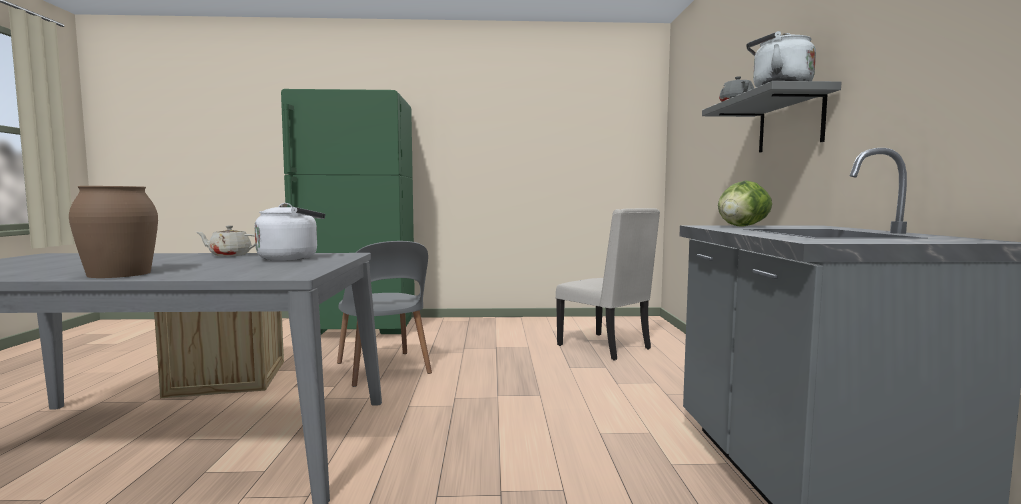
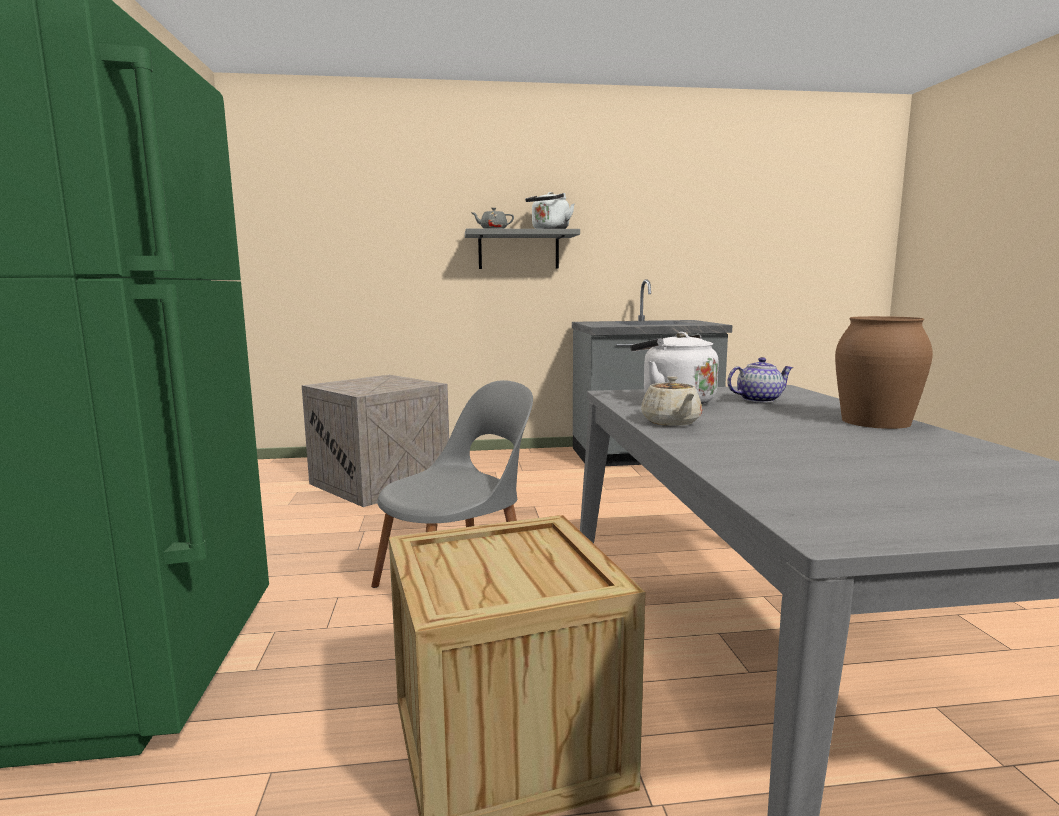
camera: 95 degrees left, 5 degrees up
beige chair [556,208,660,361] -> crate [302,375,449,507]
lettuce [718,180,772,227] -> none
none -> teapot [727,357,793,403]

